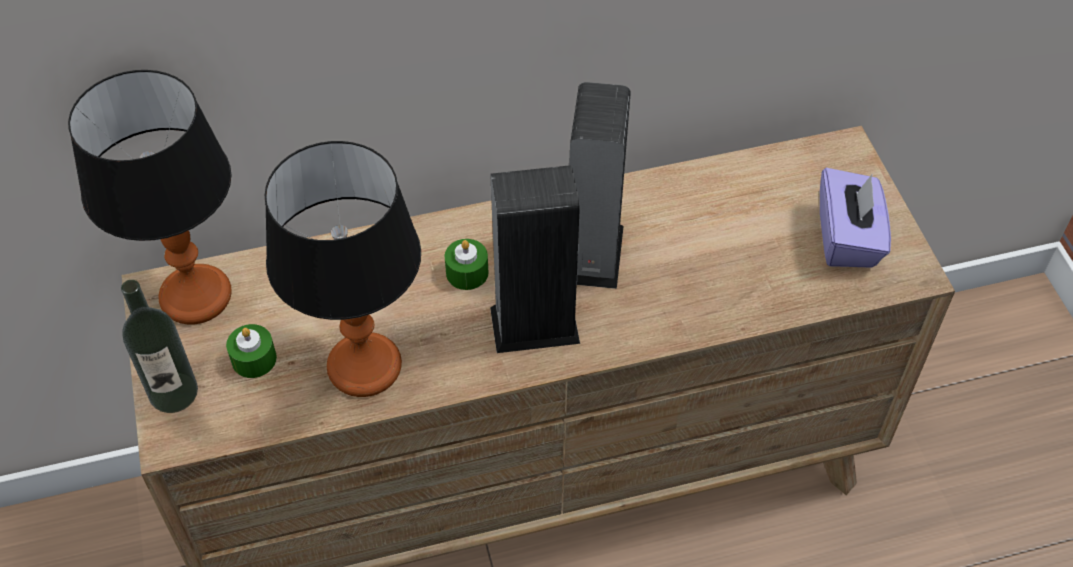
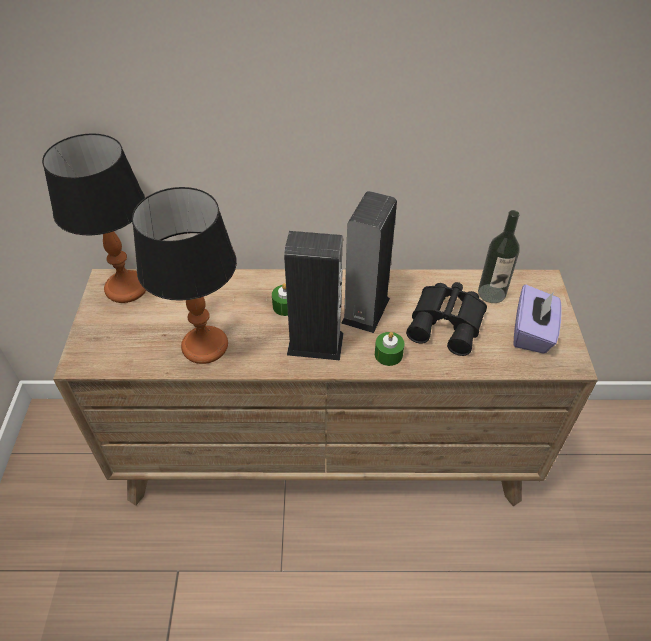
camera: 15 degrees right, 5 degrees down
bottle [121,280,198,413] -> bottle moved to [478,210,520,303]
green candle [226,324,277,378] -> green candle moved to [375,332,404,366]
none -> black binoculars [406,282,487,356]

